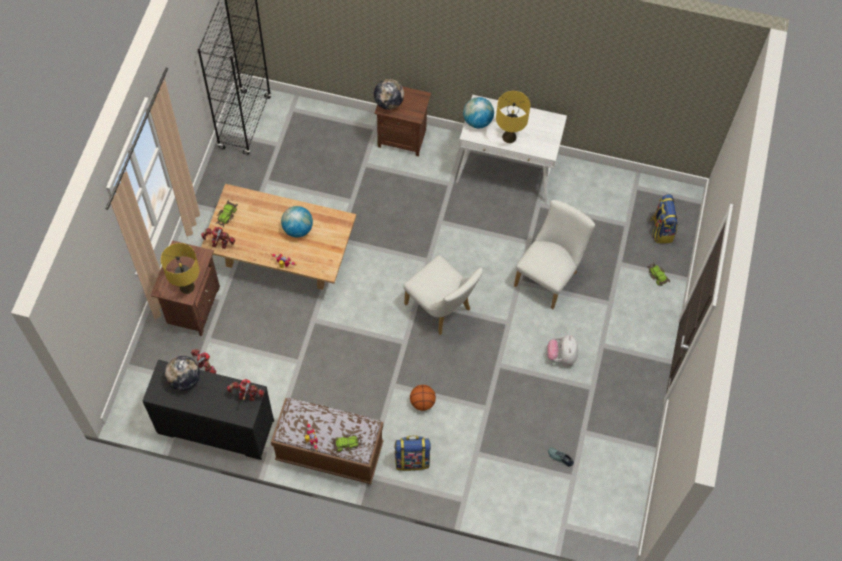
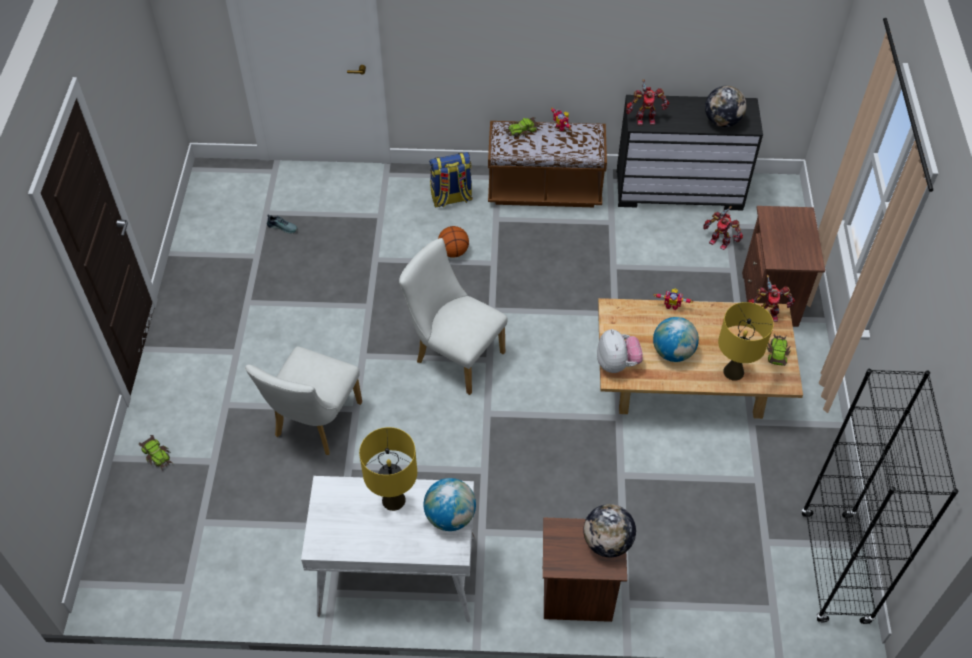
camera: 170 degrees right, 10 degrees down
yellow table lamp [161,243,199,294] -> yellow table lamp moved to [718,302,774,381]
plush toy [547,335,578,365] -> plush toy moved to [597,329,643,373]
backpack [650,194,677,243] -> none

